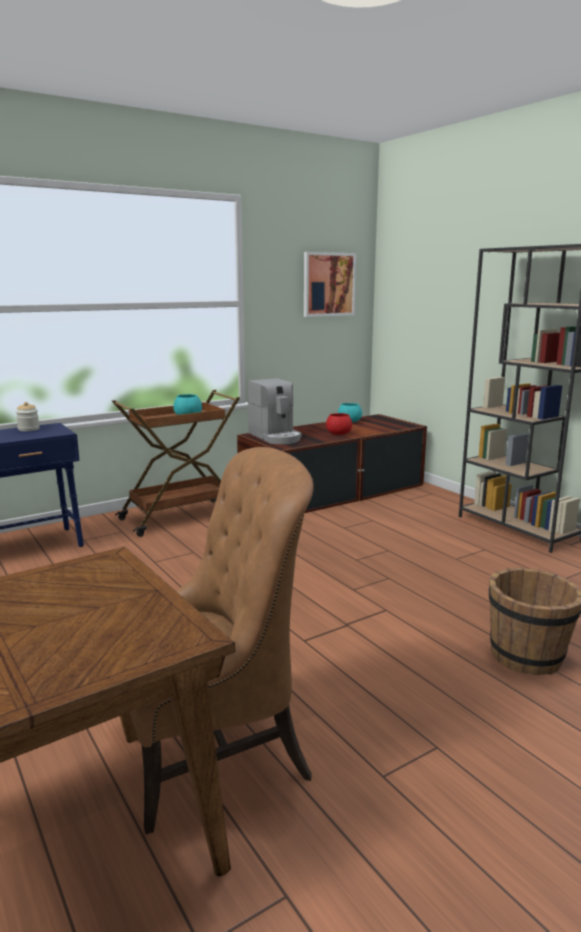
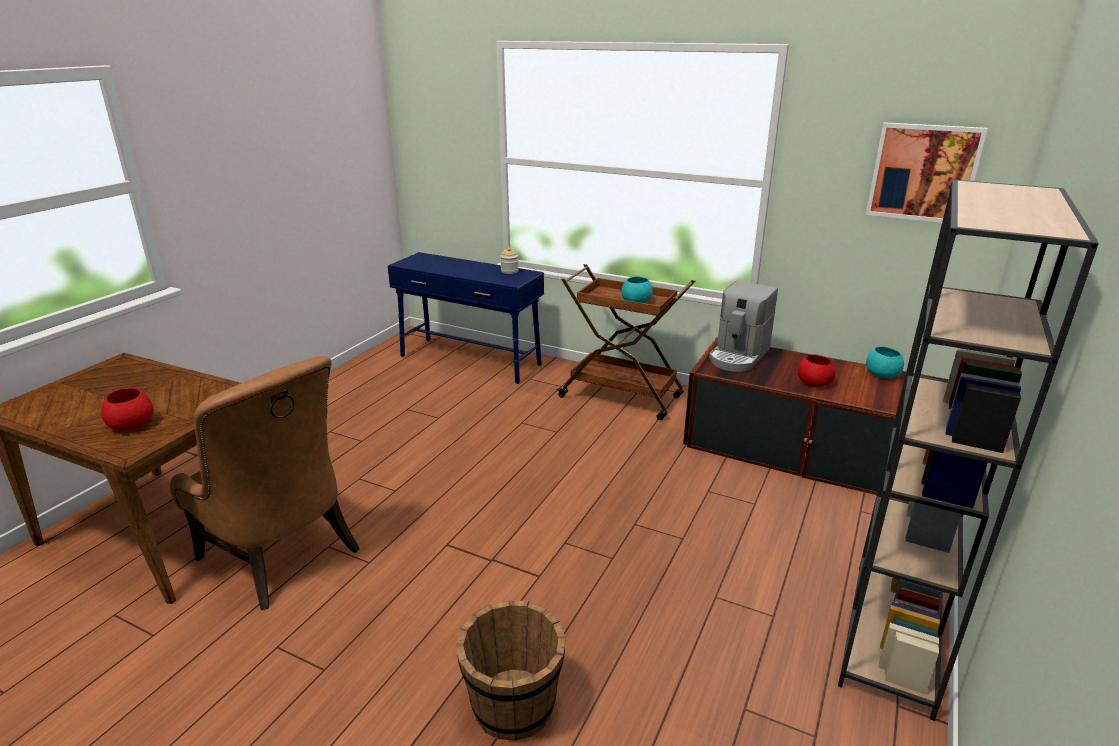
camera: 60 degrees right, 10 degrees up
none -> red bowl [101,388,154,431]

